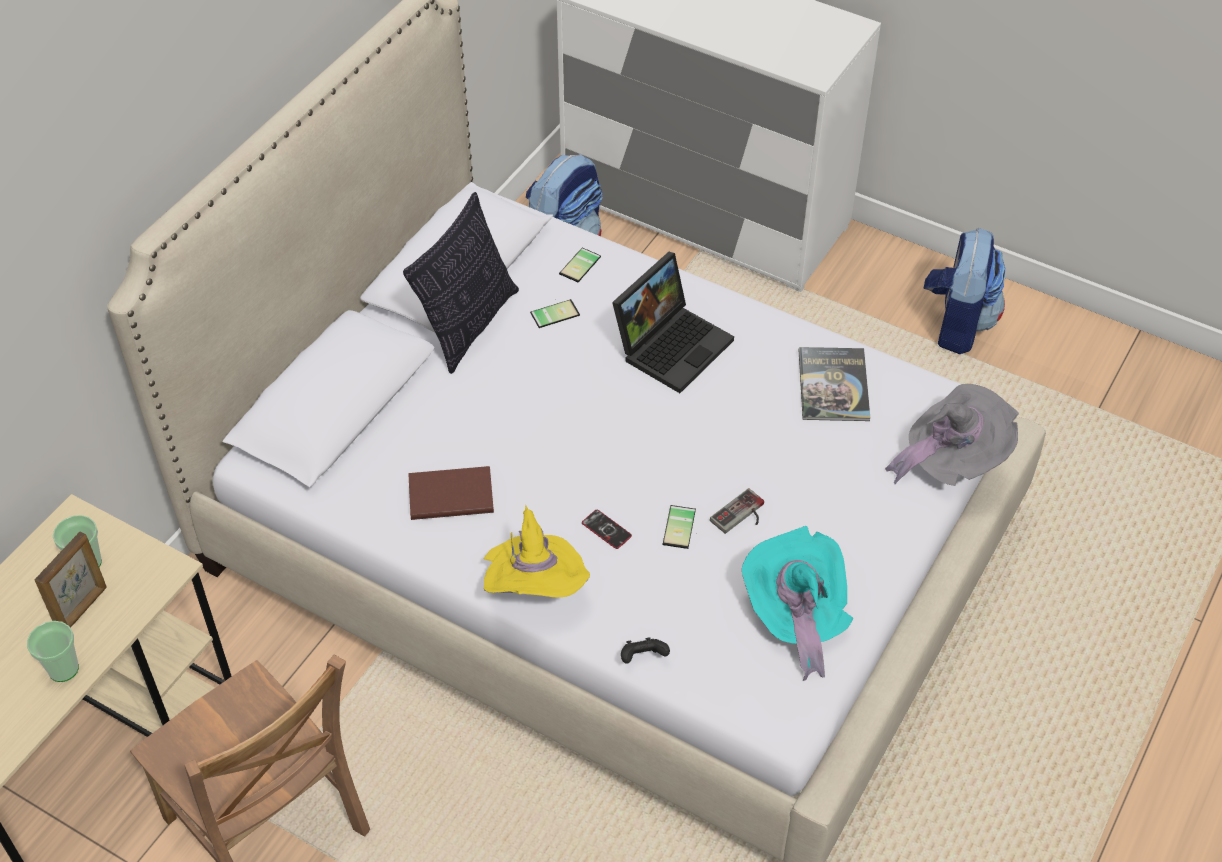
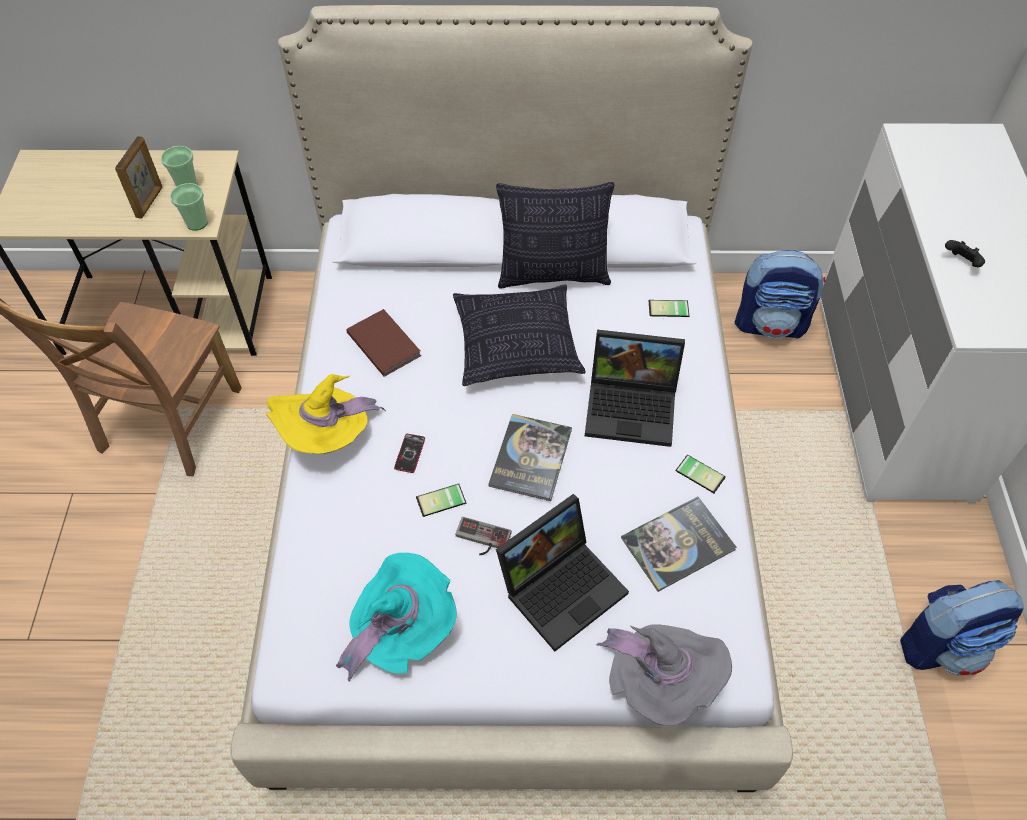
camera: 60 degrees right, 5 degrees up
cup [27,621,79,682] -> cup moved to [170,183,208,231]
picture frame [35,532,107,628] -> picture frame turned 75 degrees counterclockwise [115,136,162,219]
phone [530,299,580,328] -> phone moved to [675,454,726,493]
black game controller [621,637,670,664] -> black game controller moved to [945,240,985,267]
none -> pillow [453,284,585,386]
none -> book [488,414,572,501]
none -> laptop [496,494,629,652]

